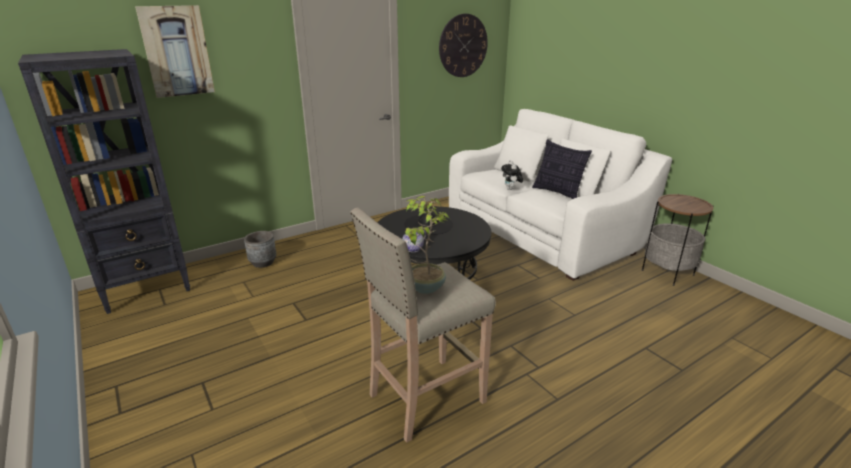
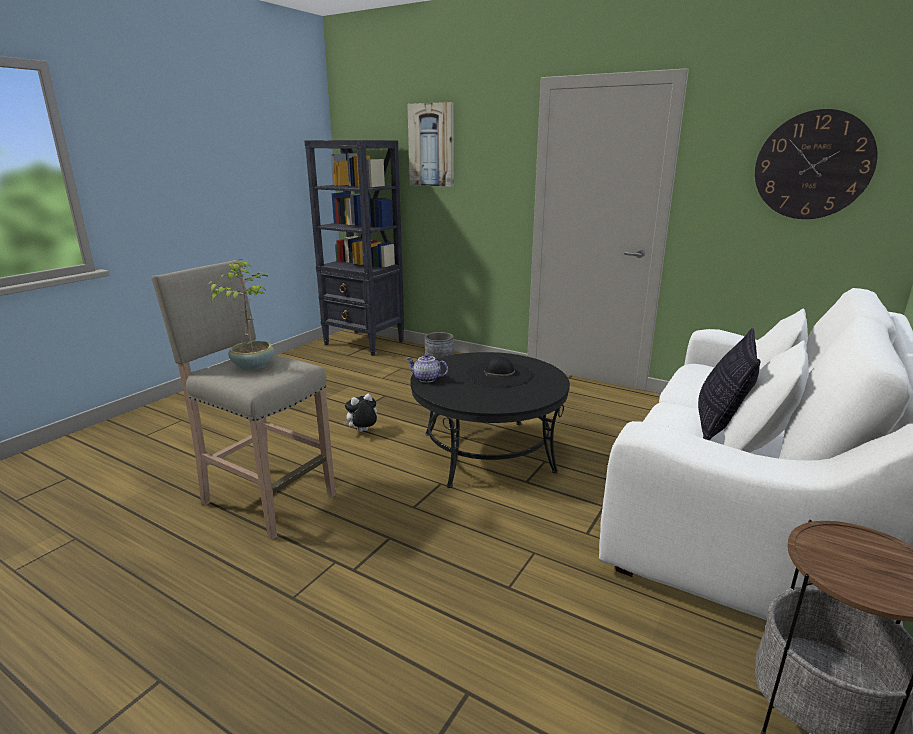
camera: 65 degrees right, 5 degrees down
plush toy [501,160,523,190] -> plush toy moved to [343,394,377,432]

